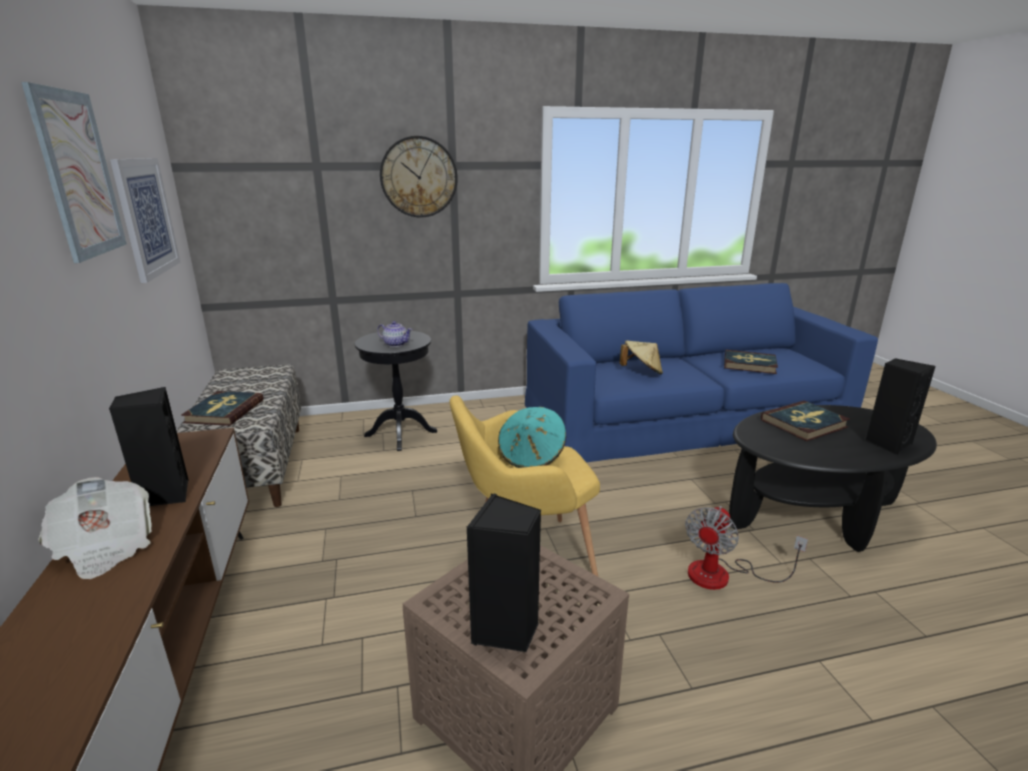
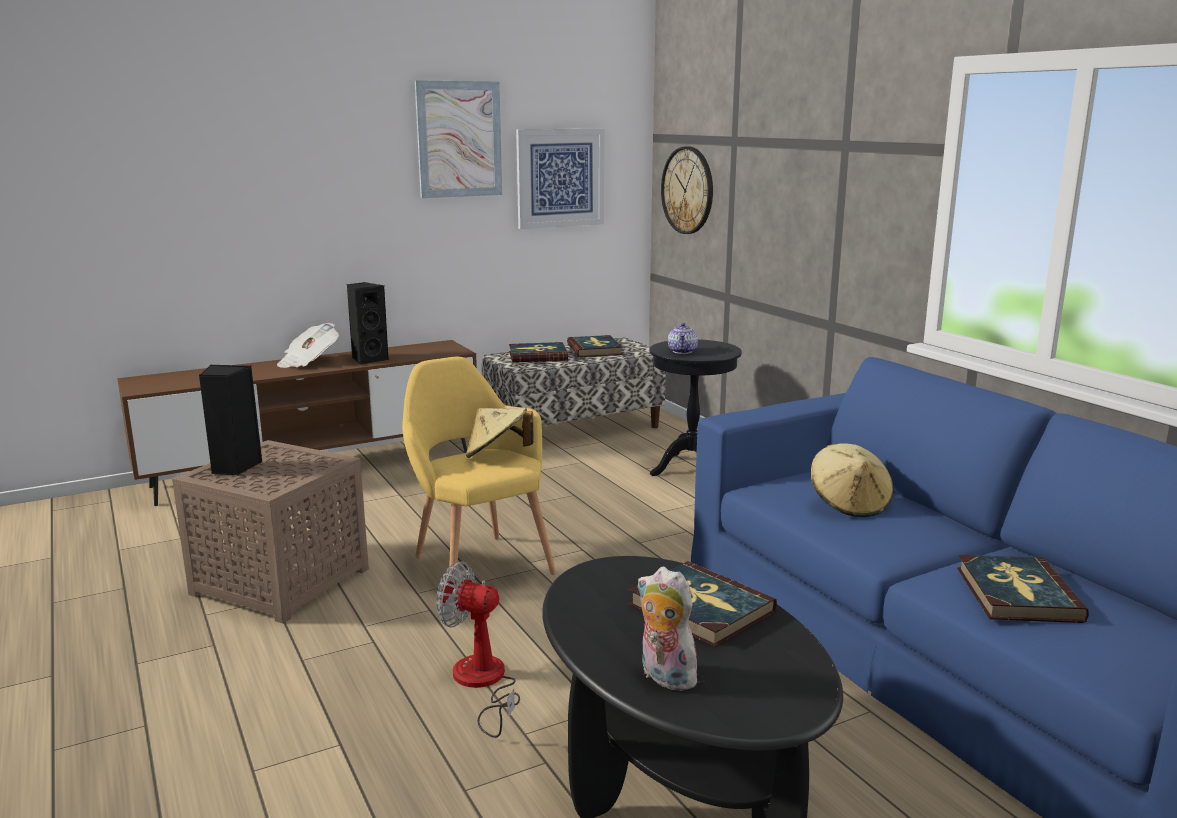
camera: 75 degrees right, 5 degrees down
wall clock [380,136,458,218] -> wall clock moved to [661,146,713,234]
turquoise hat [498,407,566,468] -> beige hat [466,408,534,458]
black speaker [865,358,936,455] -> plush toy [638,567,697,691]
none -> book [567,335,623,357]

